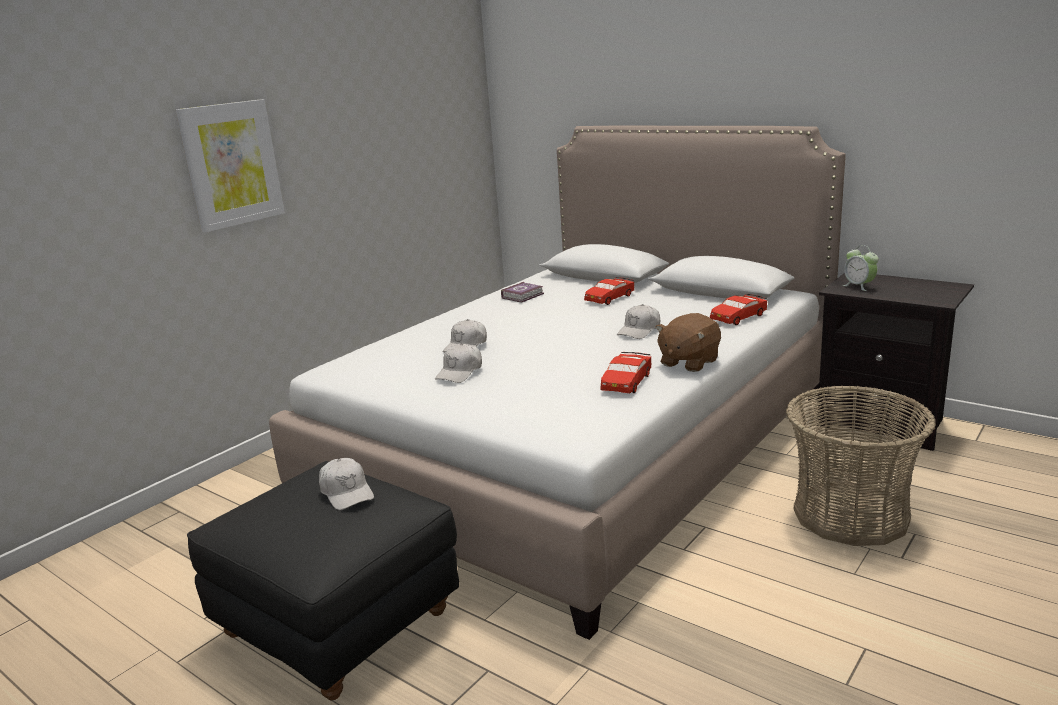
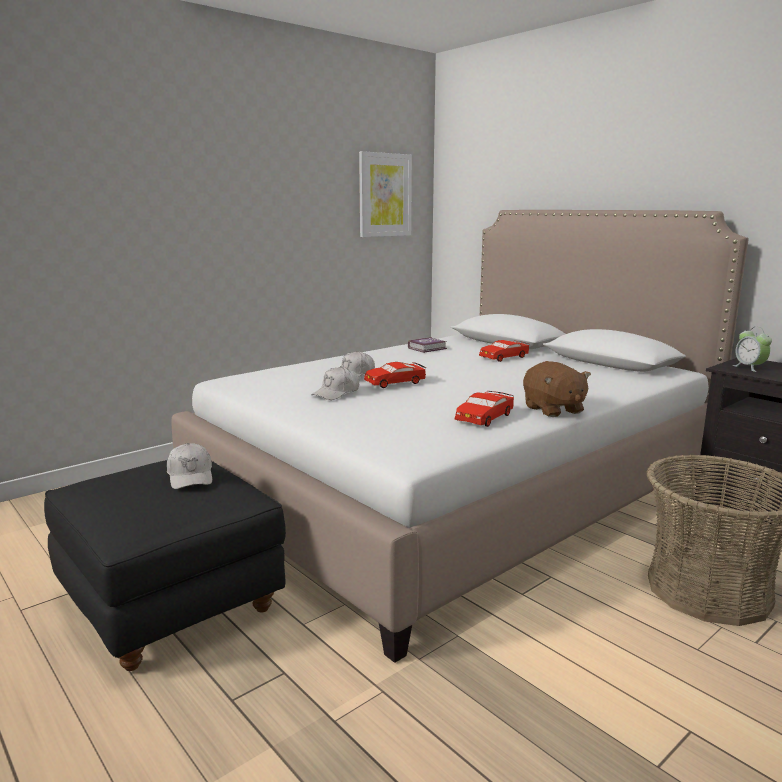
camera: 10 degrees right, 5 degrees down
picture [176,99,285,233] -> picture moved to [359,151,412,237]
white cap [617,304,660,339] -> none
brown plush toy [656,313,721,372] -> brown plush toy turned 75 degrees counterclockwise [523,361,591,417]
red toy car [710,294,767,325] -> red toy car moved to [364,362,426,388]

